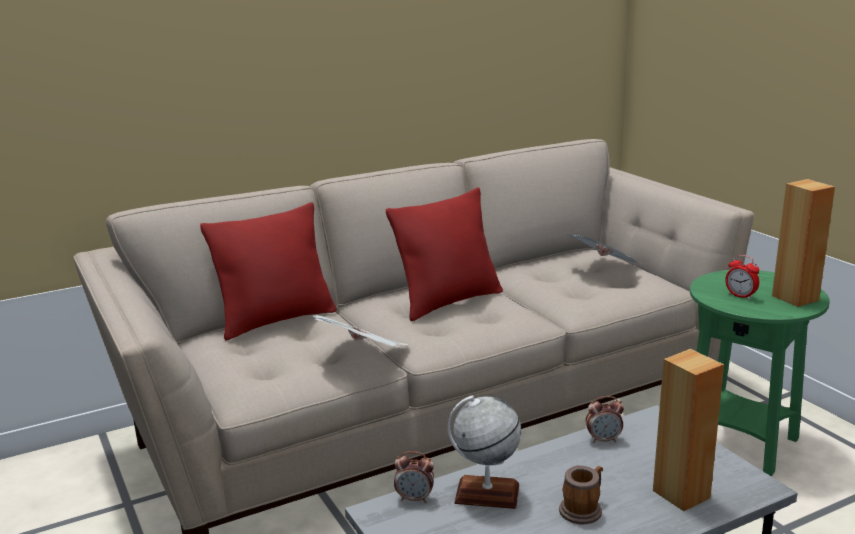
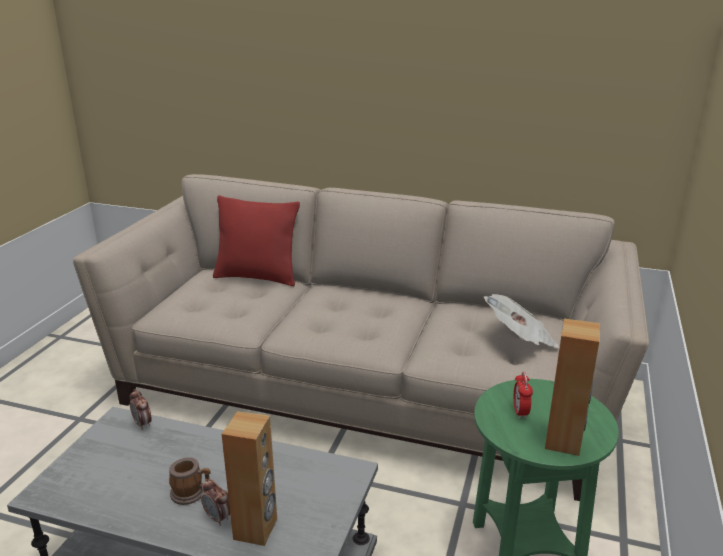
camera: 45 degrees right, 5 degrees up
newspaper [310,315,409,348] -> none
red pillow [386,187,503,321] -> none
globe [447,395,521,509] -> none
alarm clock [586,396,624,443] -> alarm clock moved to [201,479,230,526]

